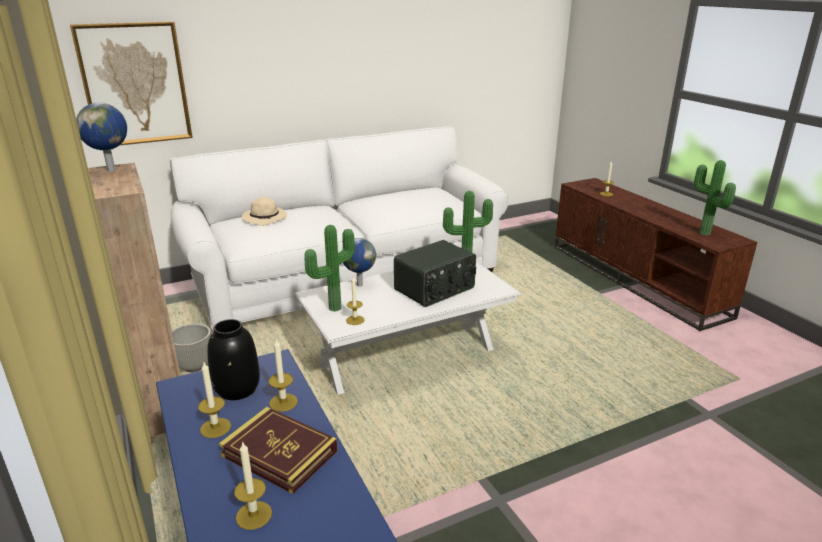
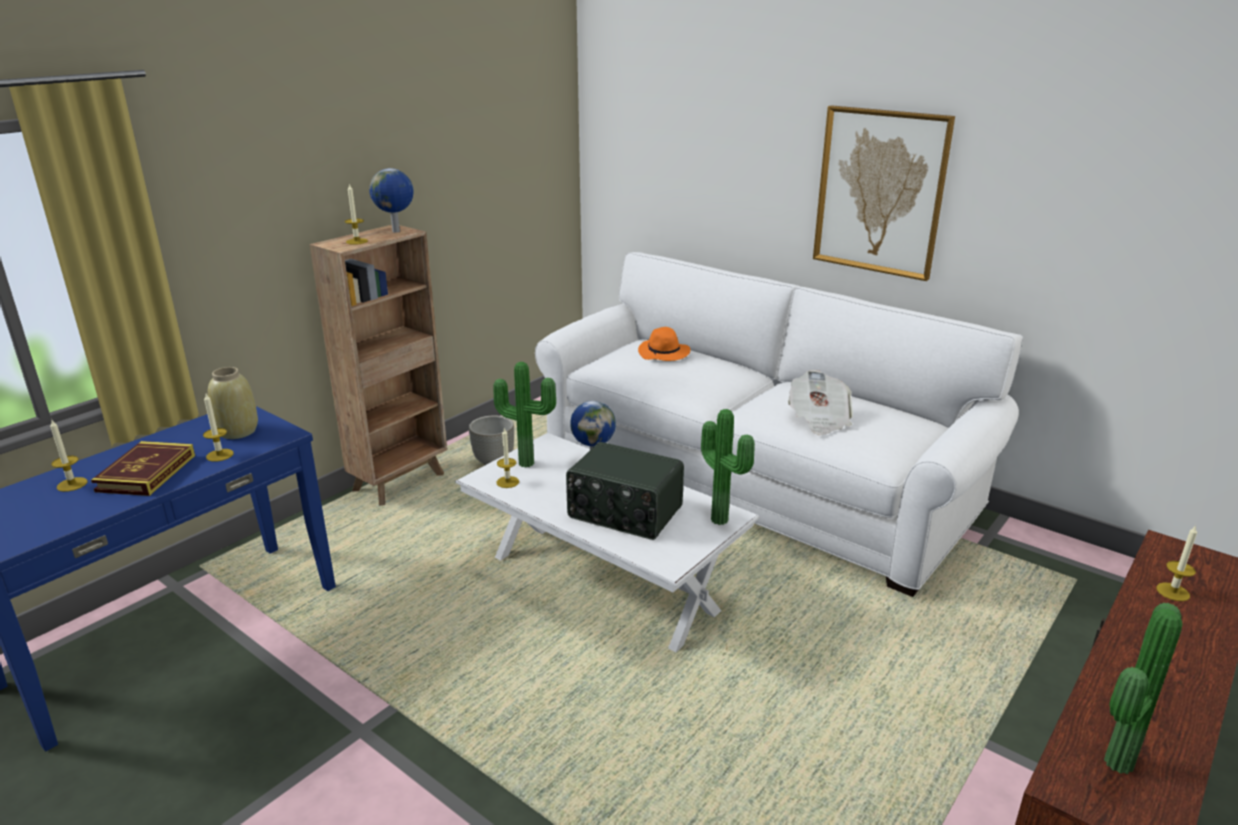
camera: 65 degrees right, 0 degrees up
picture [70,21,193,145] -> picture moved to [813,105,955,281]
candle [198,362,231,438] -> candle moved to [345,184,368,245]
black vase [207,319,260,400] -> beige vase [208,367,258,439]
beige hat [242,197,287,226] -> orange hat [638,327,690,361]
none -> newspaper [788,370,853,435]

